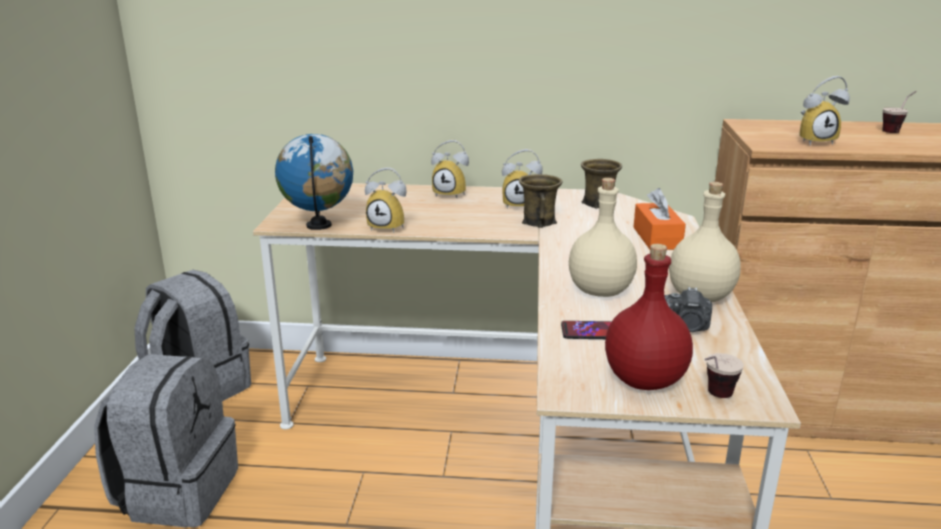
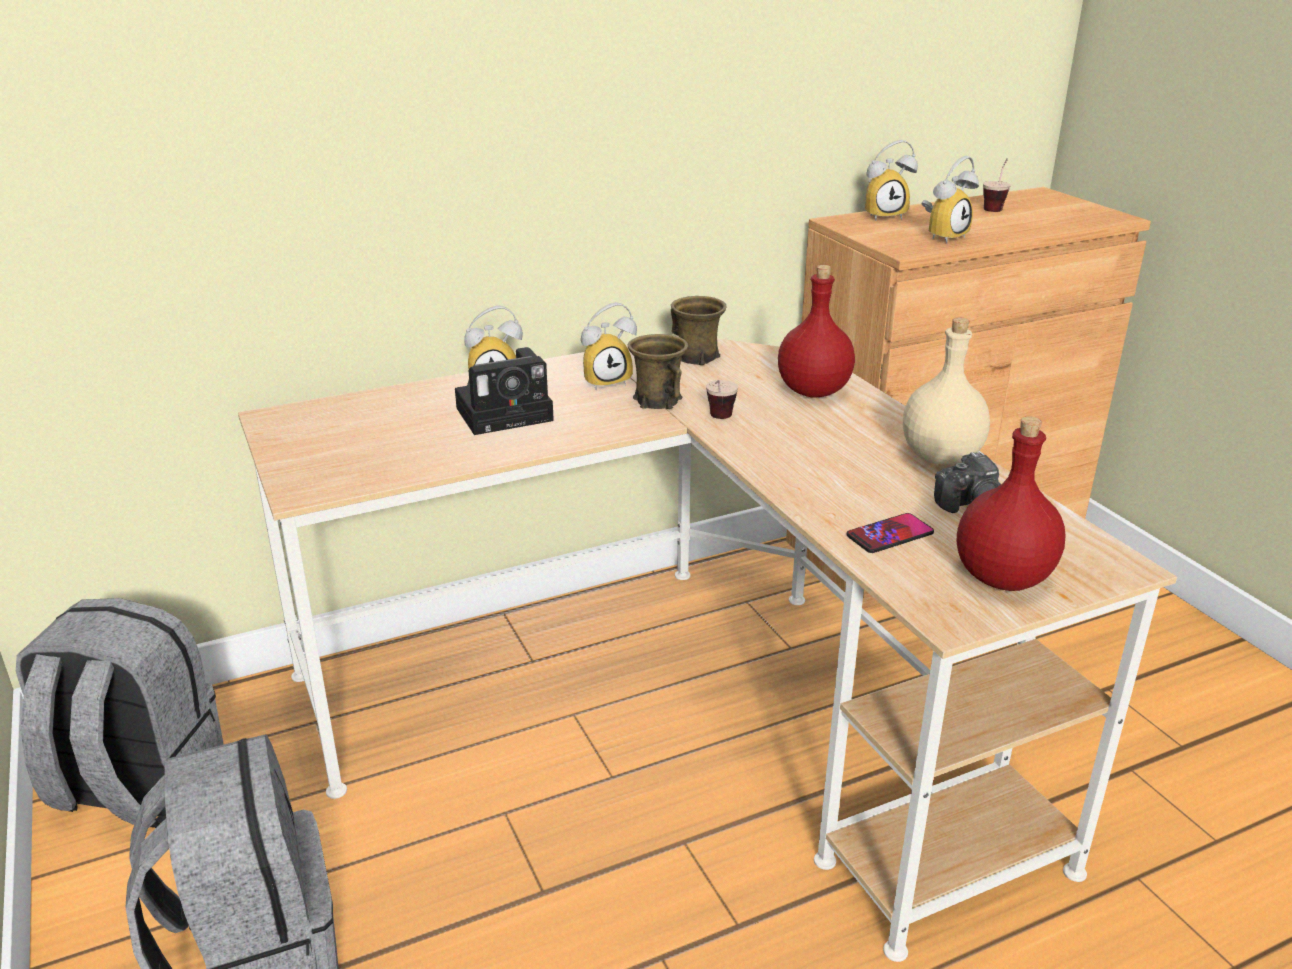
camera: 30 degrees left, 5 degrees up
globe [275,134,353,230] -> none
alarm clock [365,167,407,233] -> alarm clock moved to [865,140,918,221]
beige bottle [569,178,637,297] -> none
orange tissue box [633,188,686,250] -> red bottle [778,265,855,398]
cup [704,353,744,398] -> cup moved to [706,380,738,419]
none -> camera [455,347,554,435]

